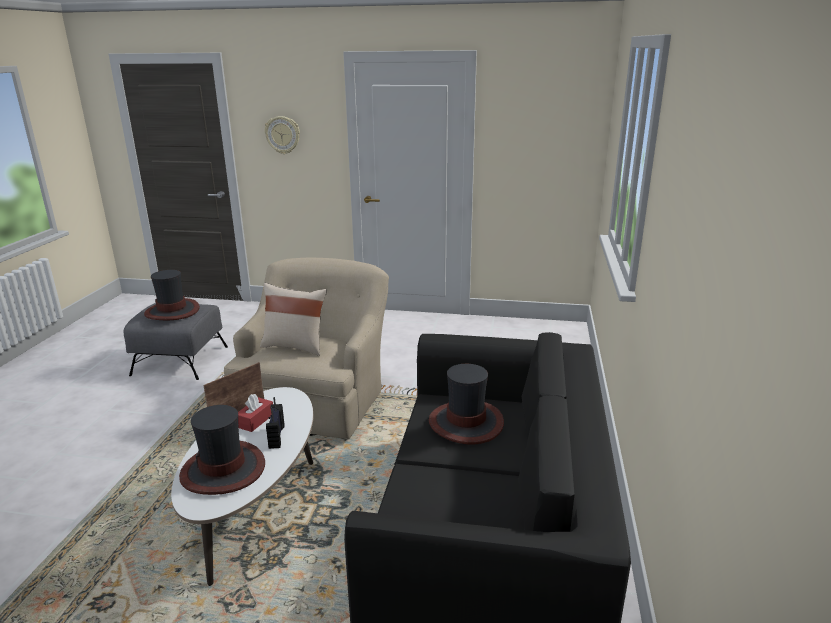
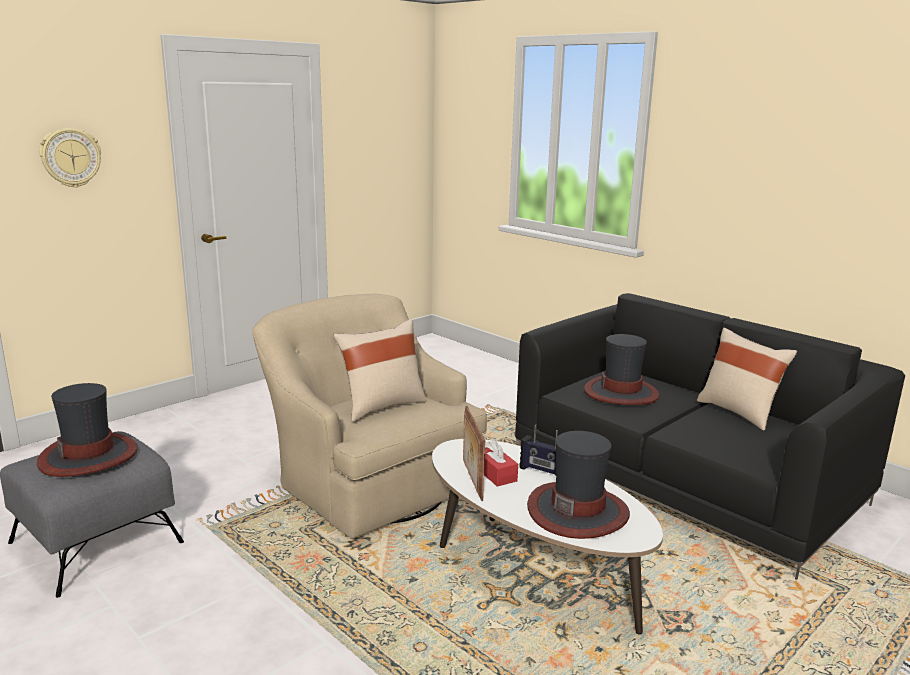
camera: 55 degrees left, 5 degrees down
none -> beige pillow [697,327,797,430]

